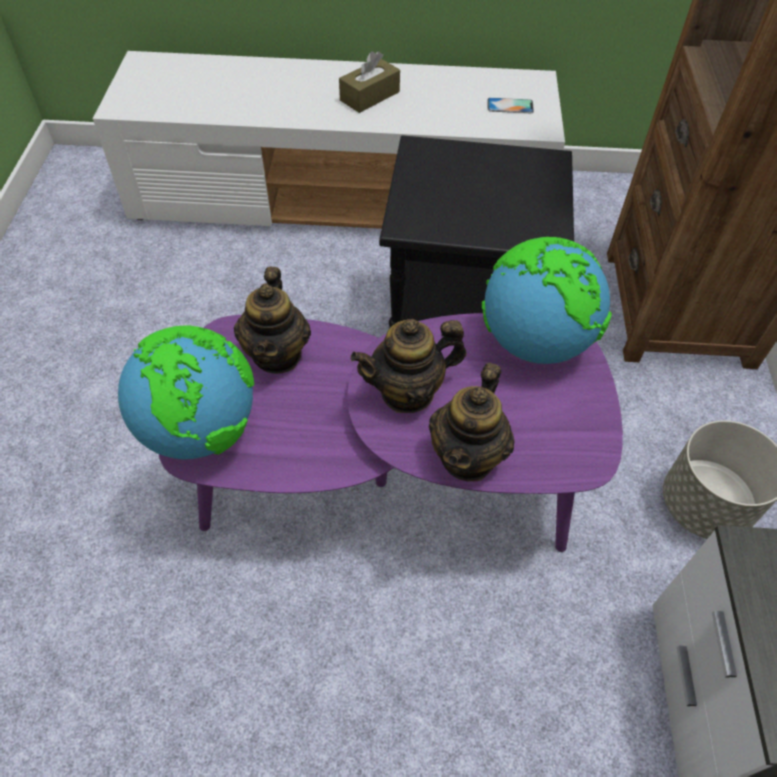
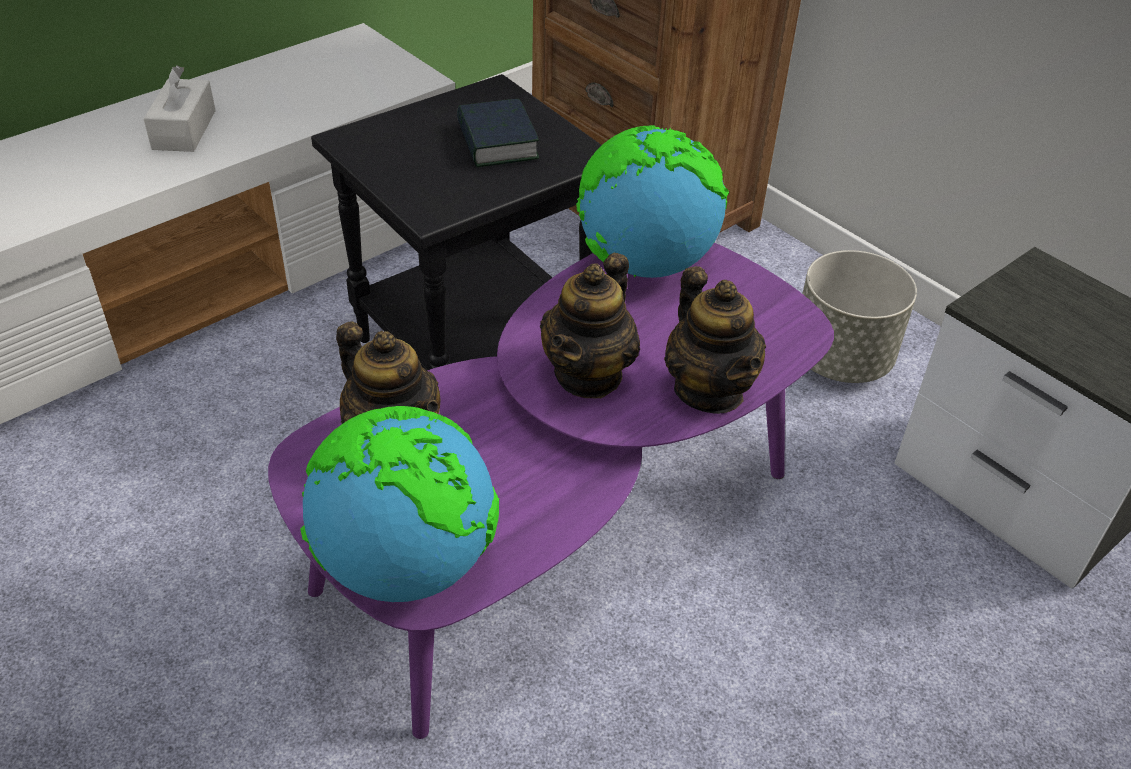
camera: 45 degrees left, 10 degrees down
brown tissue box [339,51,400,113] -> white tissue box [144,65,216,152]
phone [487,98,534,113] -> none
none -> book [457,99,539,167]

